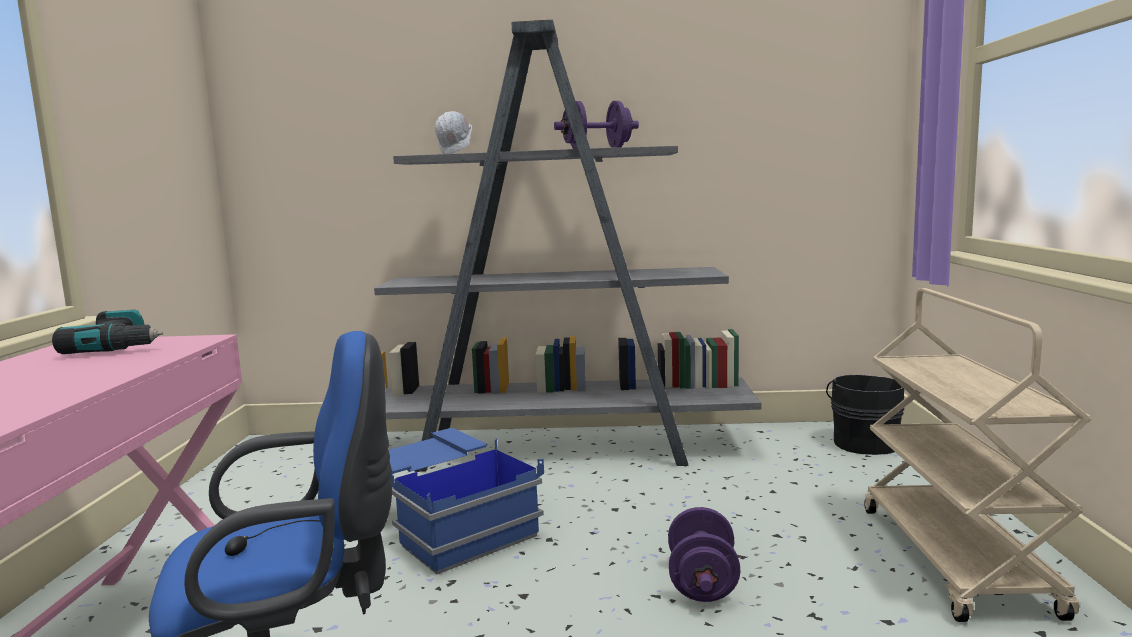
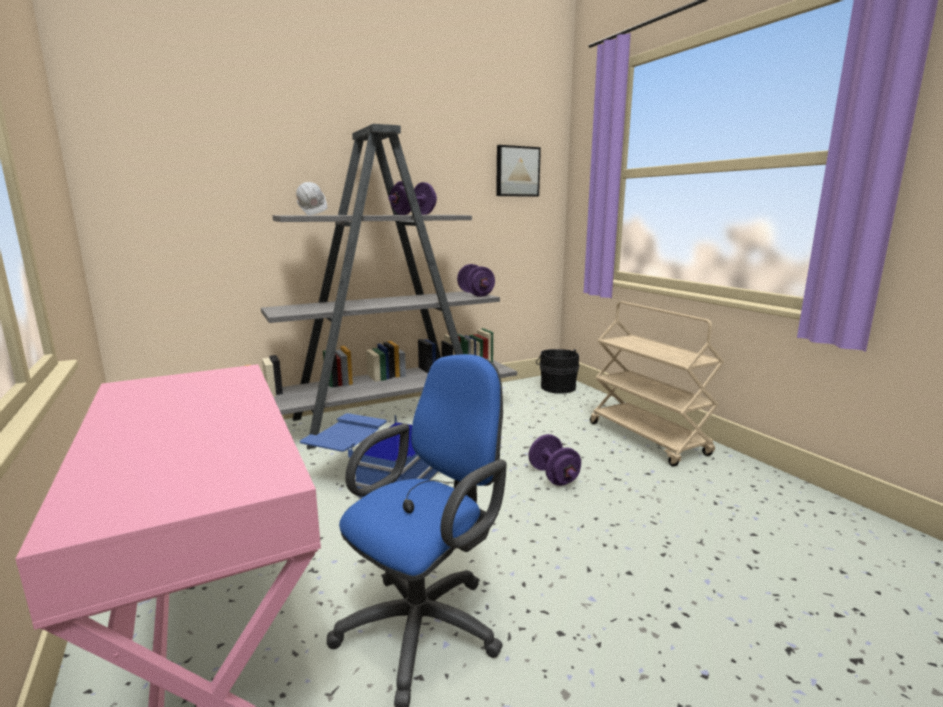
camera: 30 degrees left, 5 degrees up
power drill [52,310,163,354] -> none
none -> purple dumbbell [457,264,495,297]
none -> picture [496,145,541,197]

